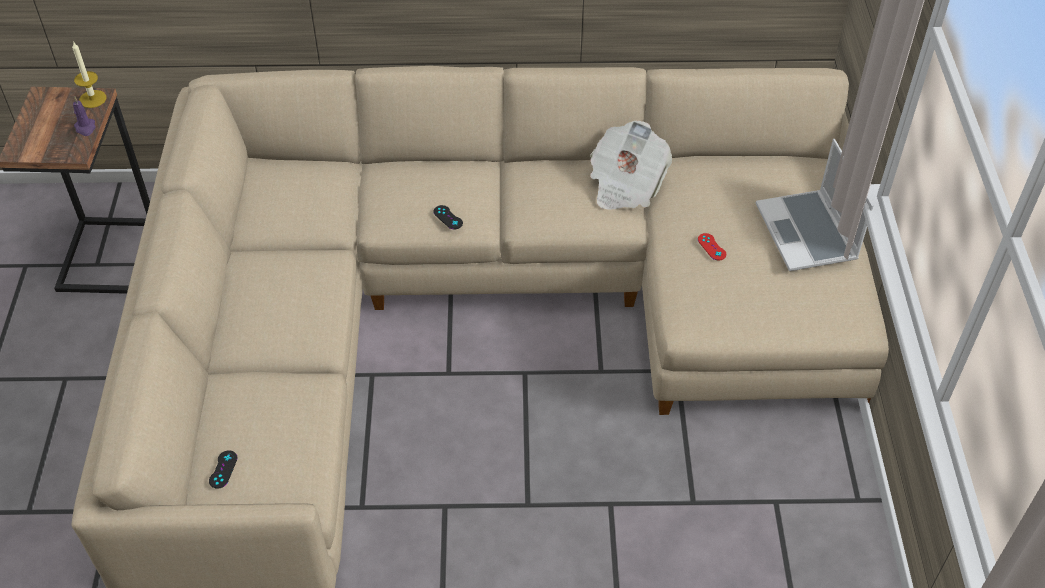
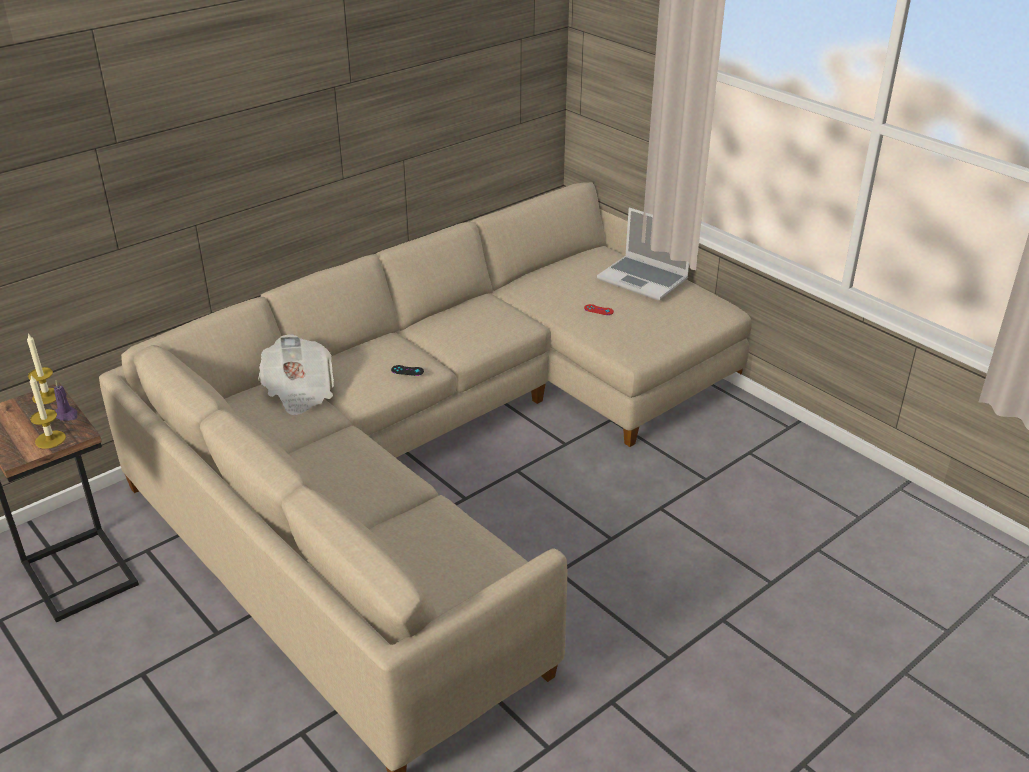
camera: 40 degrees left, 15 degrees down
black game controller [209,450,237,489] -> none
newspaper [590,120,672,210] -> newspaper moved to [258,334,334,416]
none -> candle [30,375,66,449]

